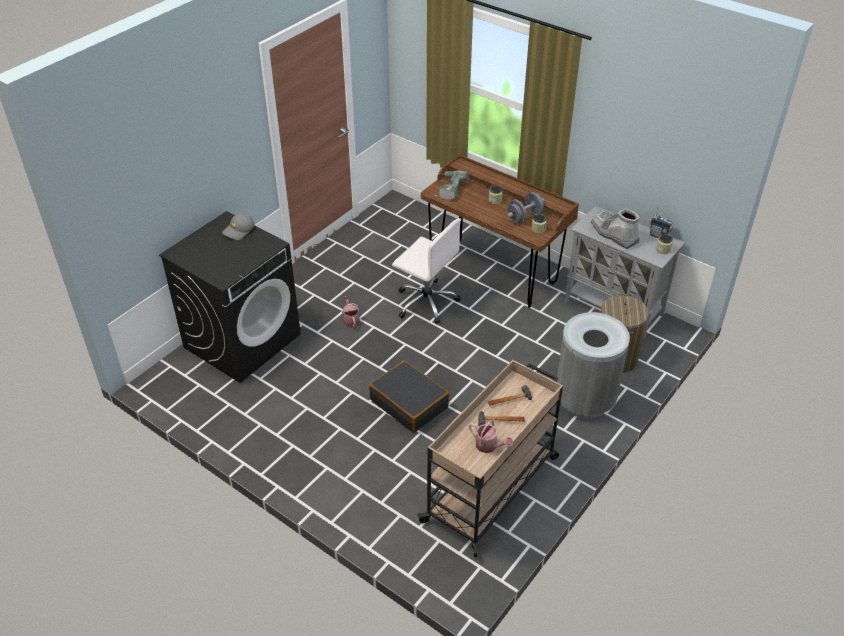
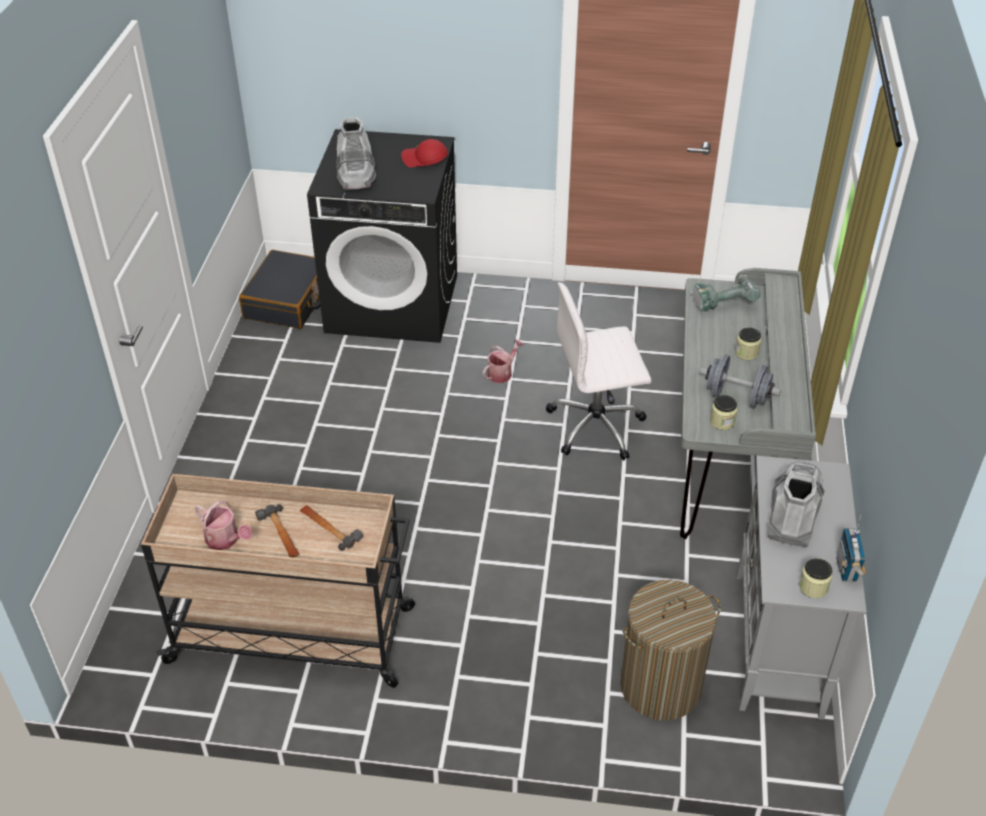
camera: 60 degrees right, 0 degrees up
grey cap [222,213,254,240] -> red cap [401,139,448,167]
black suitcase [369,360,450,433] -> black suitcase moved to [239,250,321,329]
white office chair [392,218,461,324] -> white office chair turned 75 degrees clockwise [546,282,651,460]
brown desk [421,154,579,308] -> grey desk [680,268,816,539]
watering can [469,421,513,453] -> watering can turned 60 degrees counterclockwise [195,501,252,550]
grey trash can [556,312,630,419] -> none
none -> grey boot [336,117,376,189]

